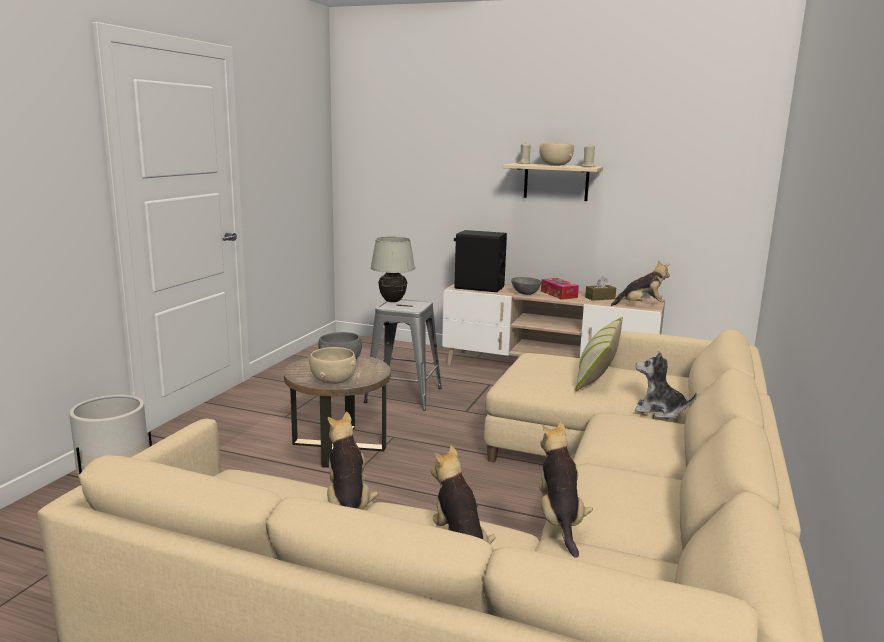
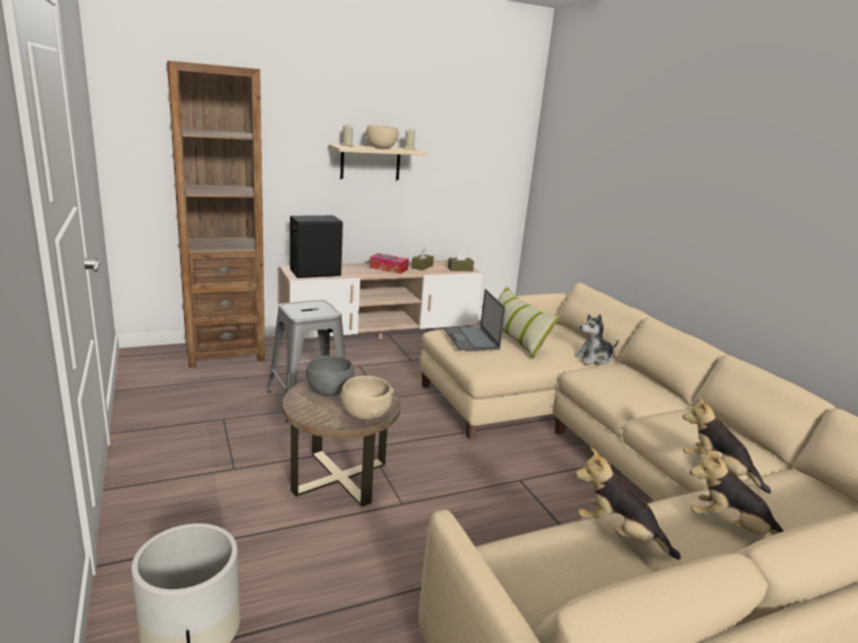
camera: 45 degrees left, 5 degrees up
white table lamp [371,237,415,302] -> none
grey bowl [511,277,542,295] -> none
plush toy [611,260,670,306] -> brown tissue box [448,250,474,271]
none -> brown bookcase [167,61,265,368]
none -> laptop [444,289,506,351]

